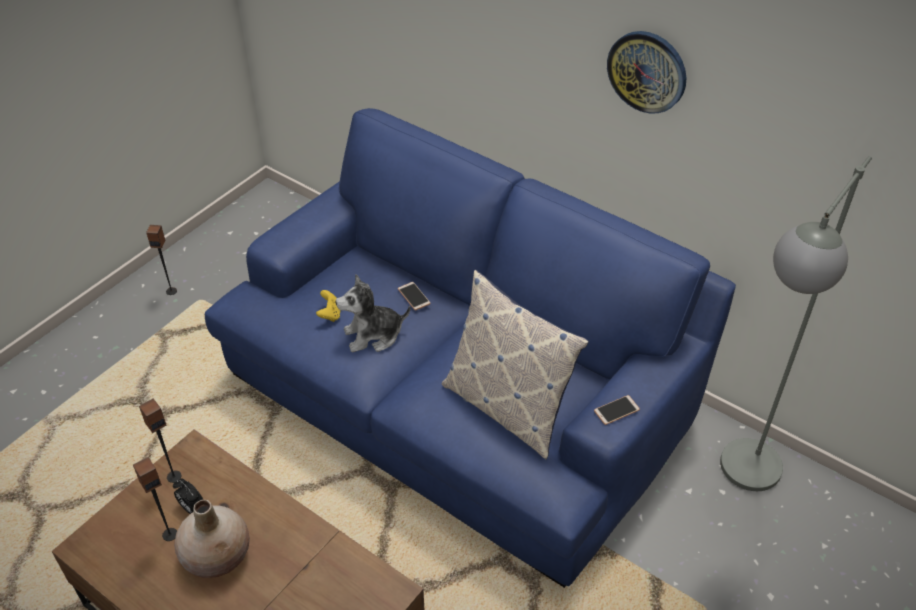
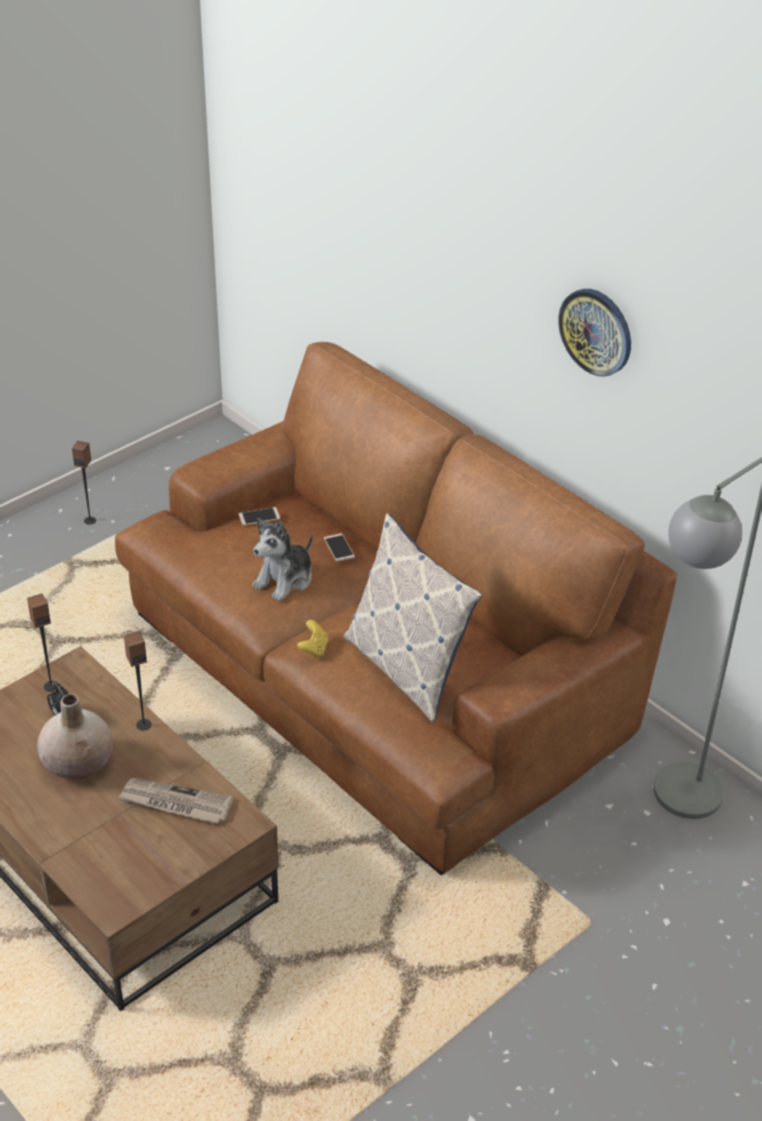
camera: 10 degrees right, 5 degrees down
speaker [133,457,177,541] -> speaker moved to [124,631,152,730]
blue sofa [205,108,736,588] -> brown sofa [115,342,677,875]
yellow game controller [316,290,341,322] -> yellow game controller moved to [297,620,328,658]
plush toy [335,274,410,352] -> plush toy turned 45 degrees counterclockwise [253,518,313,601]
phone [594,395,640,425] -> phone moved to [238,507,281,526]
none -> newspaper [118,778,233,824]

